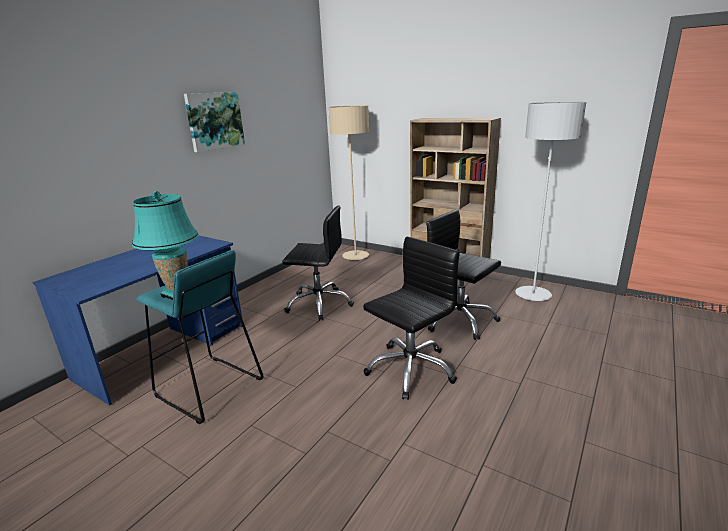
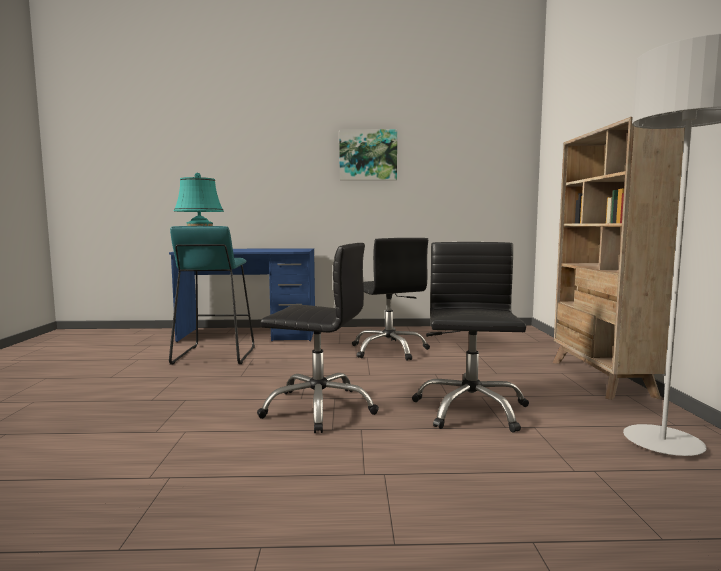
camera: 55 degrees right, 15 degrees down
beige floor lamp [328,105,369,260] -> none

